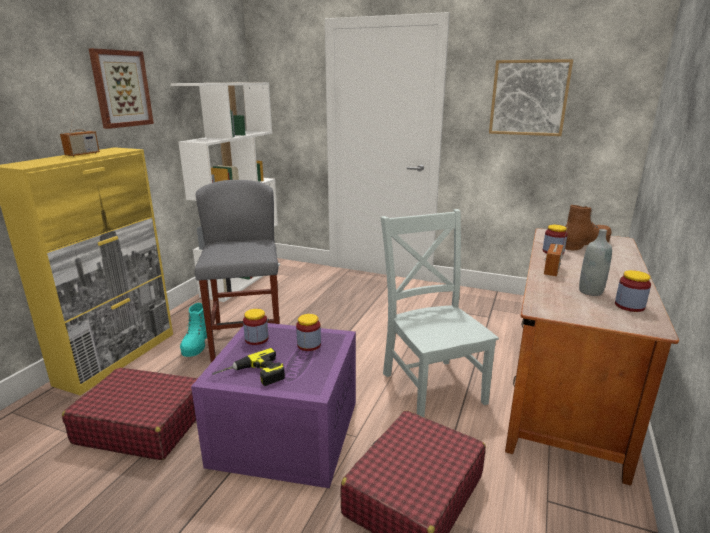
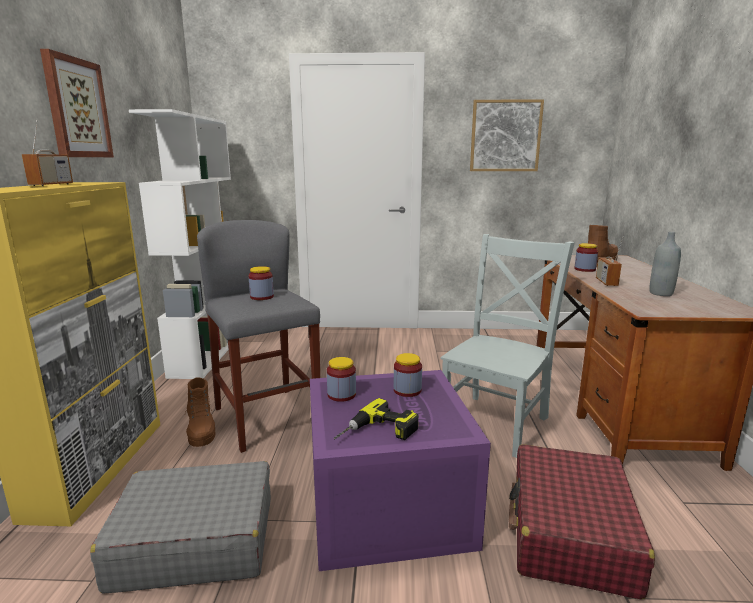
camera: 20 degrees left, 5 degrees down
red suitcase [62,368,198,460] -> grey suitcase [90,461,271,593]
turquoise boot [180,303,207,357] -> brown boot [186,377,216,447]
grey chair [381,209,499,417] -> grey chair turned 75 degrees clockwise [441,234,575,458]
jar [615,270,651,312] -> jar moved to [248,266,274,300]

